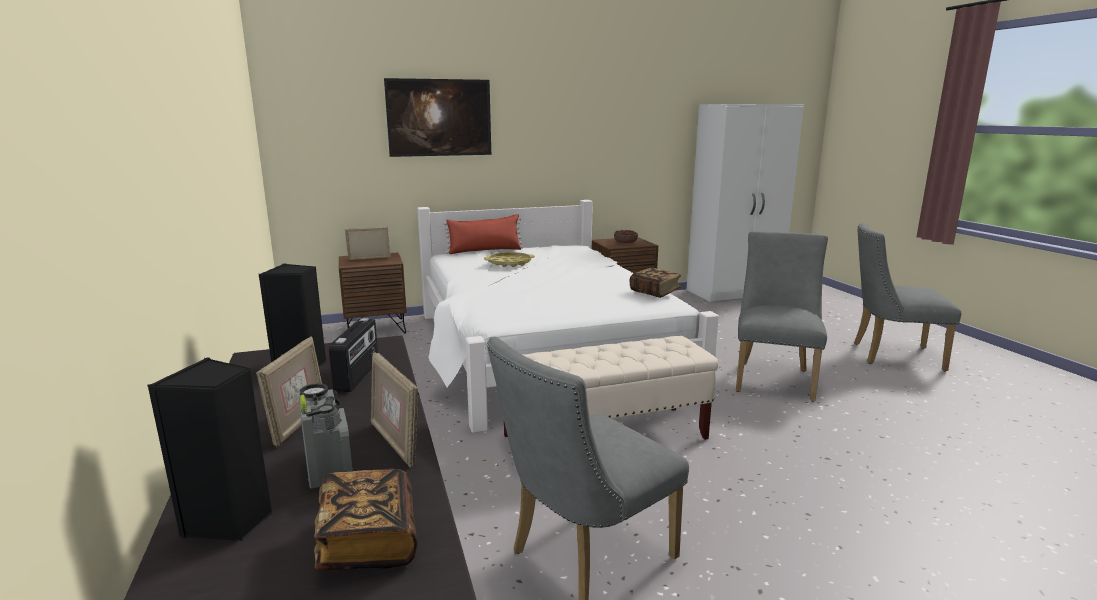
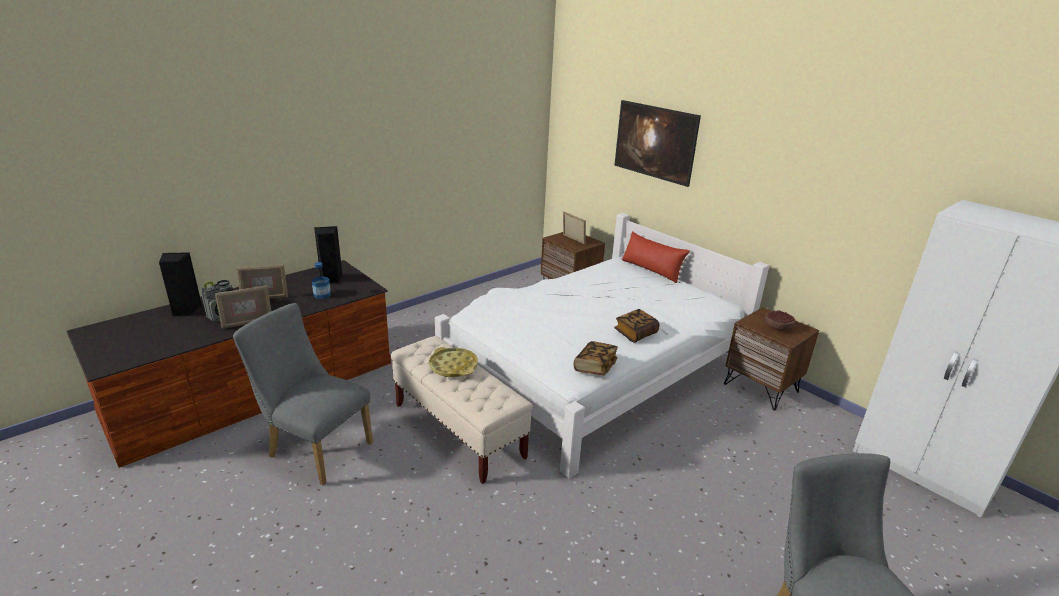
camera: 65 degrees right, 10 degrees up
book [314,469,417,570] -> book moved to [614,309,660,343]
radio [329,318,378,392] -> bottle [312,262,331,299]
picture frame [371,352,418,467] -> picture frame turned 150 degrees counterclockwise [215,285,271,329]
yellow tray [484,252,535,267] -> yellow tray moved to [429,347,478,377]
grey chair [736,231,828,402] -> none

